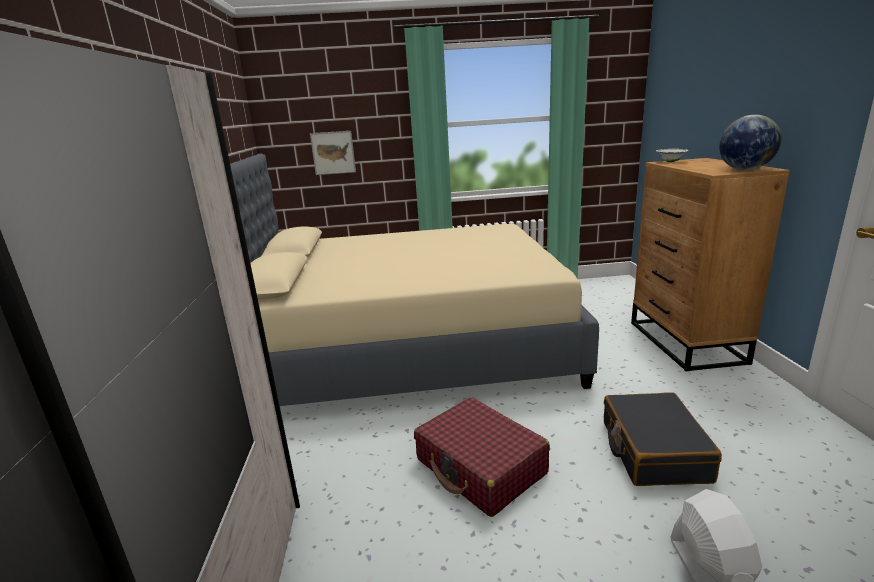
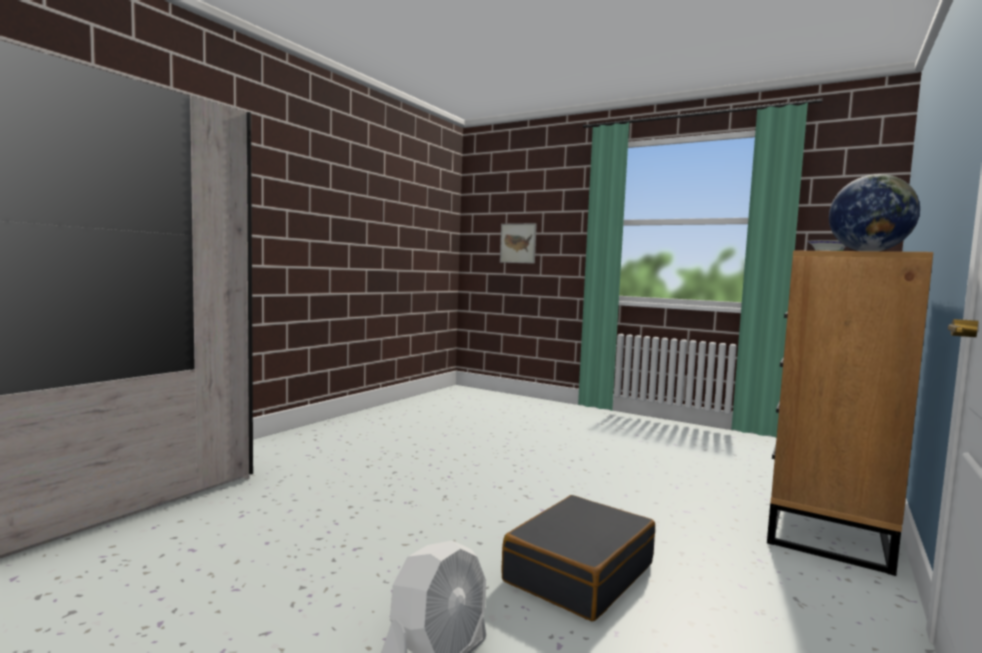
camera: 35 degrees right, 15 degrees down
beige bed [230,154,599,406] -> none
red suitcase [414,397,550,517] -> none

